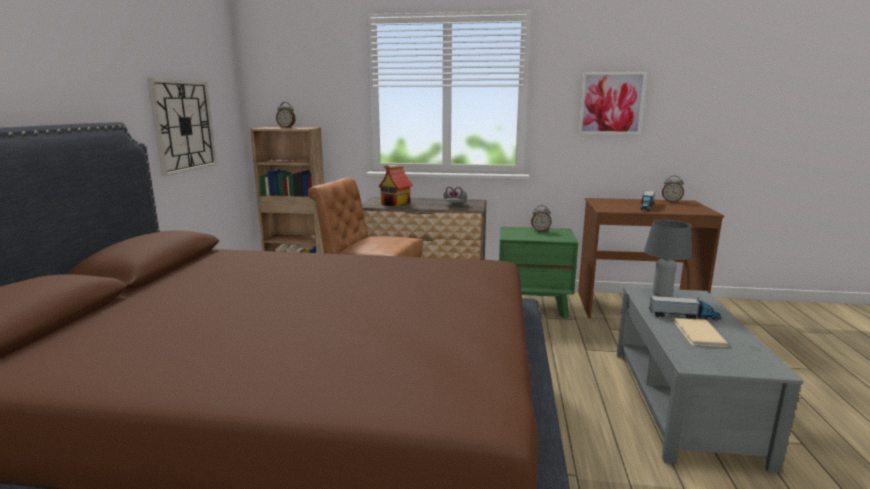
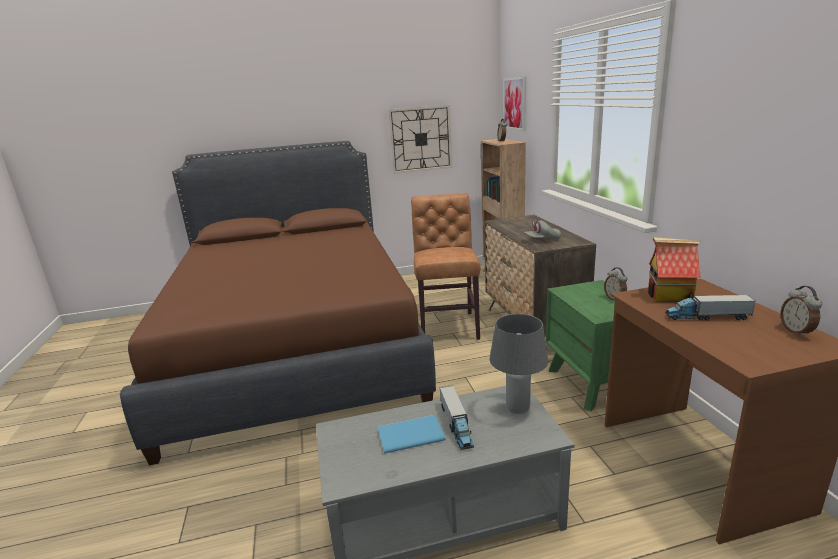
camera: 70 degrees right, 5 degrees up
toy house [378,165,413,207] -> toy house moved to [648,237,701,302]
picture [578,72,647,134] -> picture moved to [503,77,526,131]
beige book [674,318,729,347] -> blue book [378,415,446,454]

